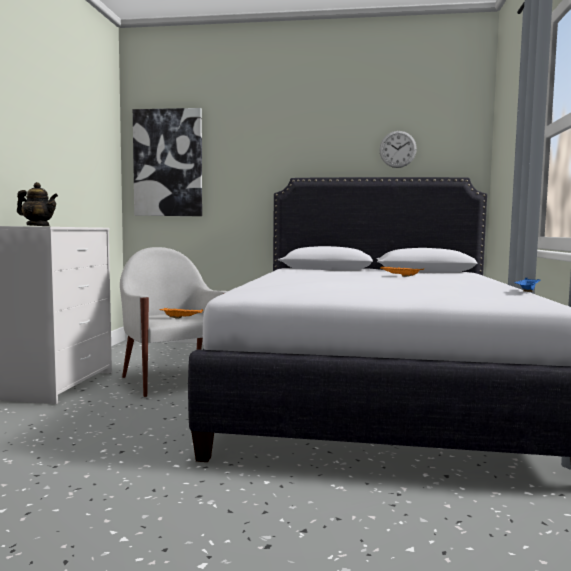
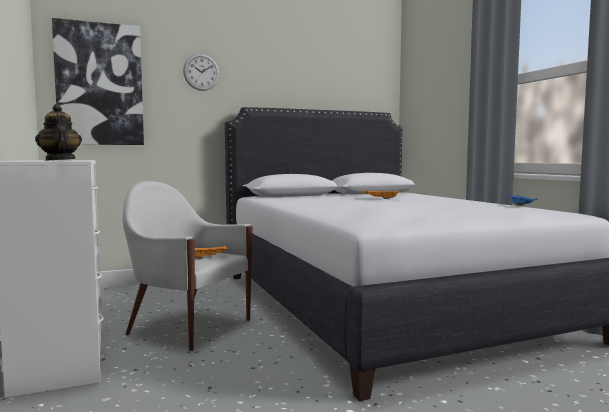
camera: 30 degrees left, 0 degrees up
teapot [17,182,58,226] -> teapot turned 105 degrees counterclockwise [35,104,82,161]
wall clock [379,131,417,168] -> wall clock moved to [183,54,220,91]

